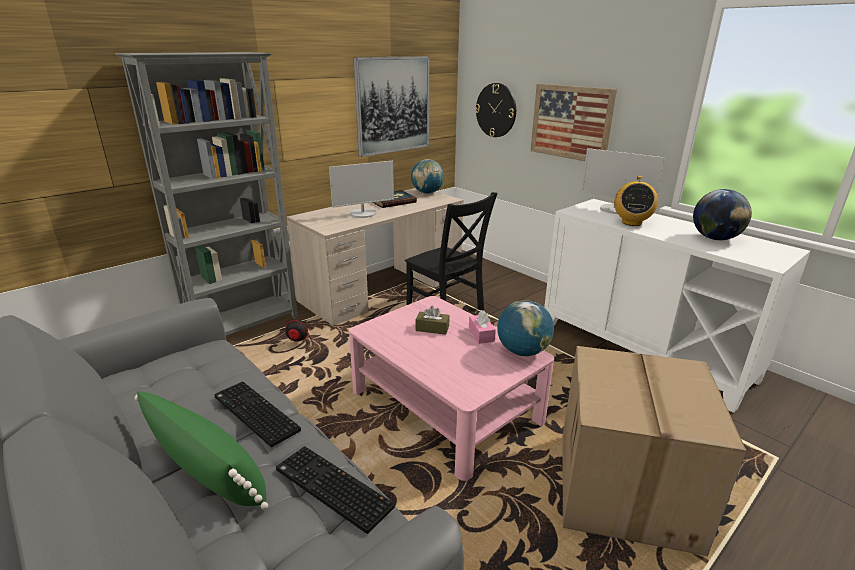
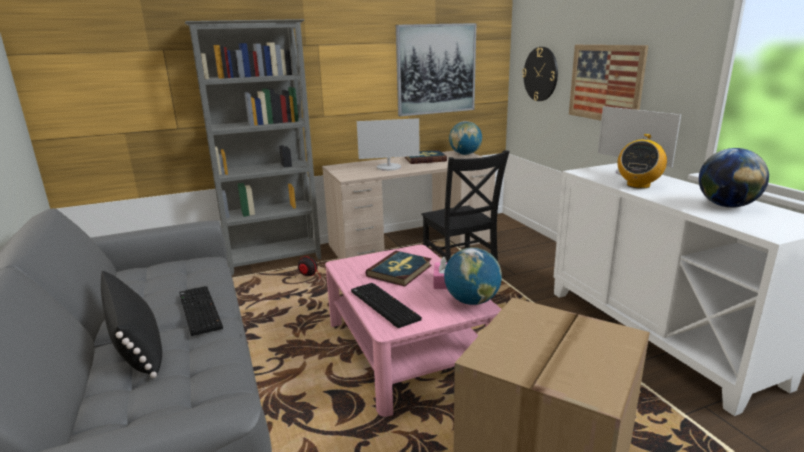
camera: 20 degrees right, 5 degrees down
green pillow [135,391,268,510] -> black pillow [101,271,162,378]
keyboard [276,446,395,534] -> keyboard moved to [351,283,422,328]
brown tissue box [415,306,449,335] -> book [366,251,432,287]

